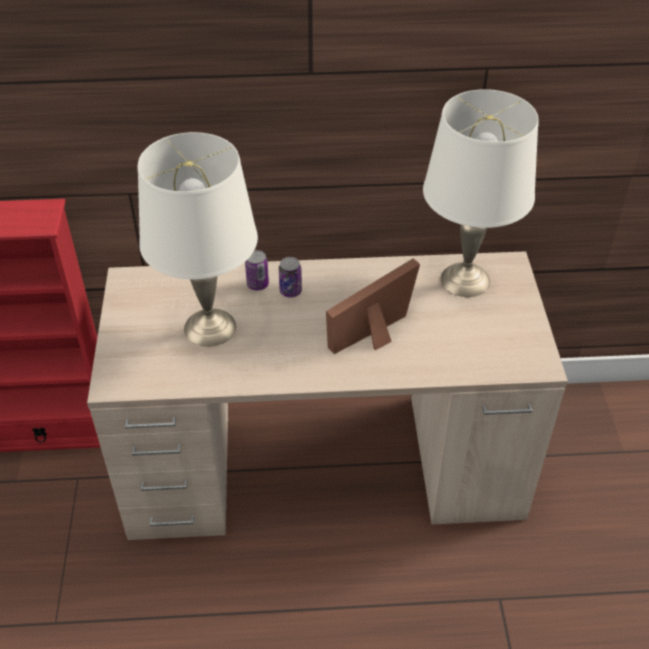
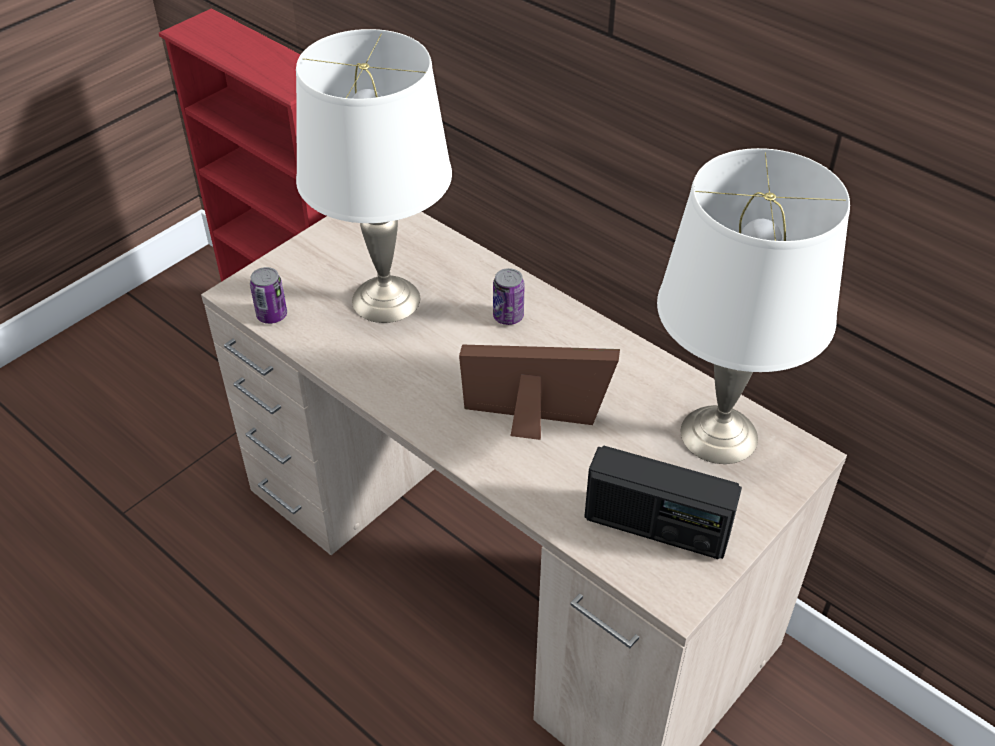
camera: 45 degrees right, 0 degrees up
can [245,250,269,290] -> can moved to [250,267,287,324]
none -> radio [584,445,742,559]

